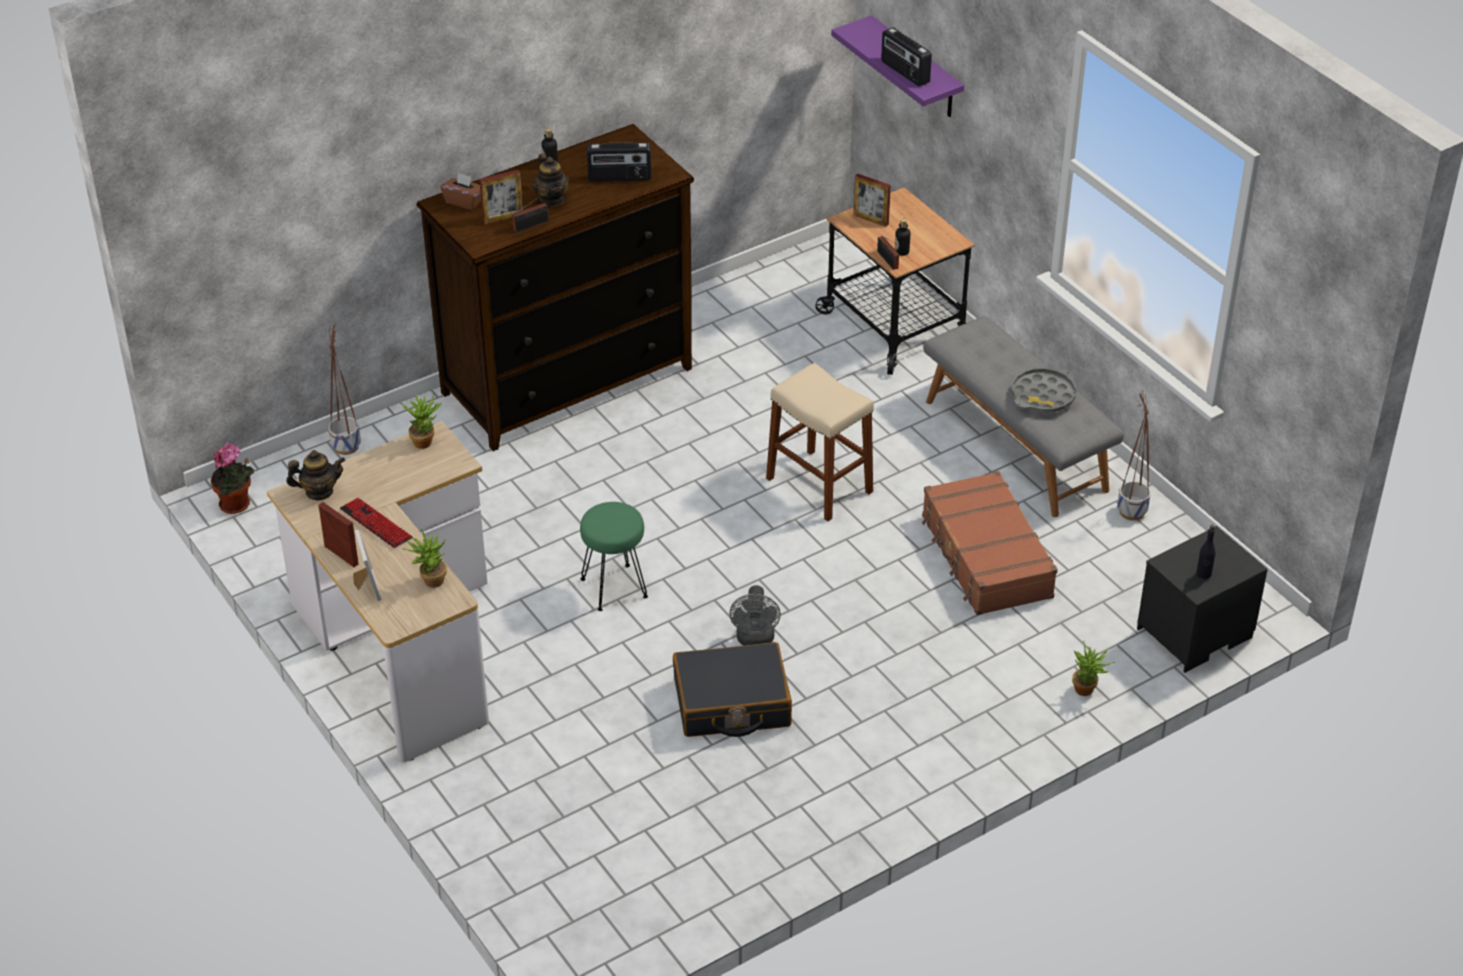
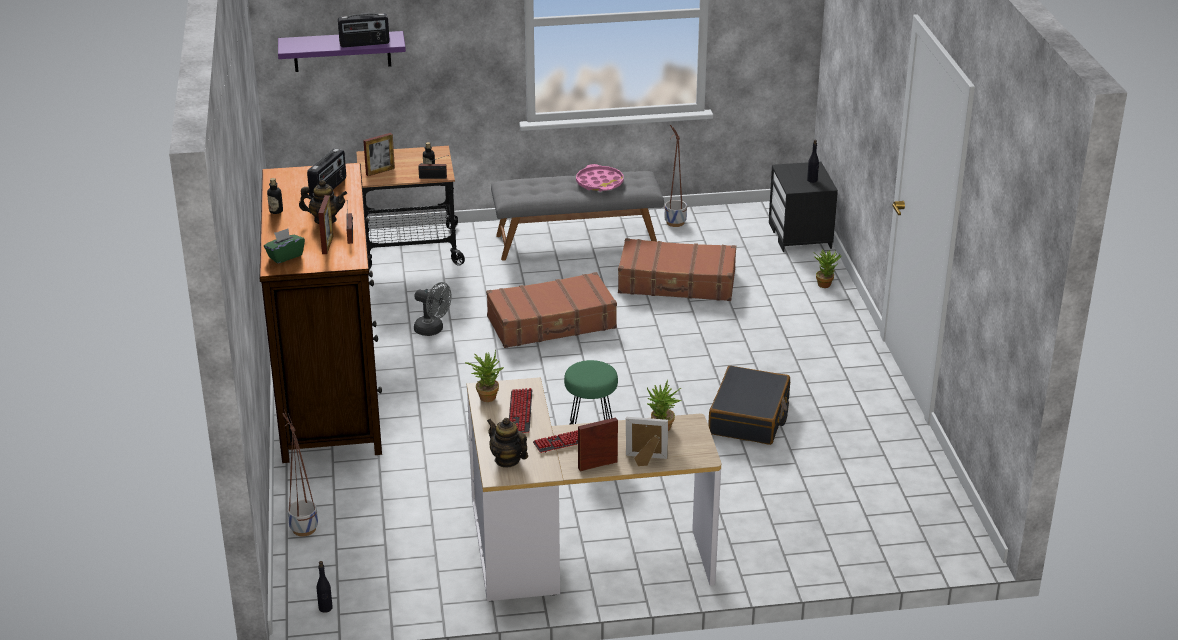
camera: 65 degrees left, 10 degrees down
potted plant [211,443,254,514] -> black bottle [317,561,333,613]
teapot [286,450,345,500] -> teapot turned 60 degrees counterclockwise [487,418,528,468]
brown tissue box [440,173,481,210] -> green tissue box [264,229,305,264]
grey fan [729,585,781,646] -> grey fan moved to [414,282,452,336]
beige stool [766,363,874,521] -> brown suitcase [486,272,617,348]
grey tray [1011,368,1076,413] -> pink tray [576,164,624,192]
none -> keyboard [509,388,532,433]

